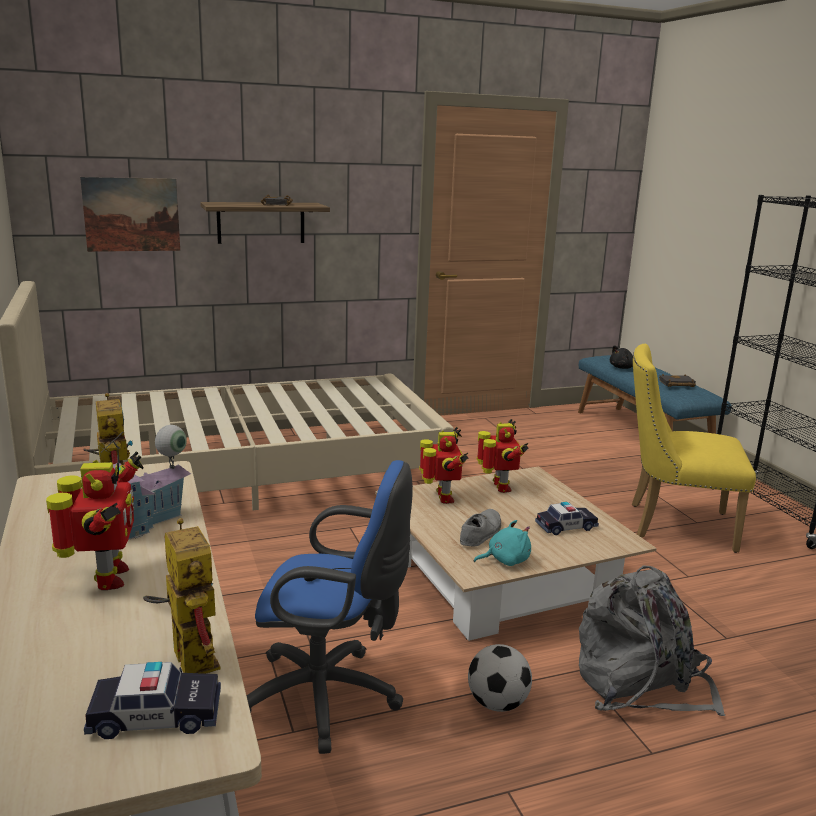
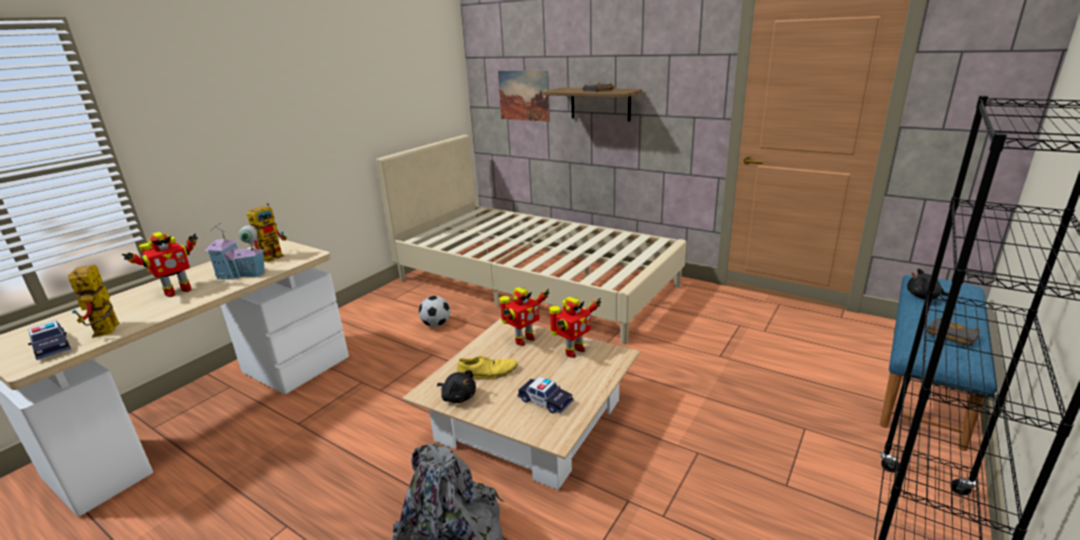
camera: 55 degrees right, 5 degrees up
toy robot [143,518,220,674] -> toy robot turned 135 degrees clockwise [68,265,119,338]
blue office chair [246,460,413,754] -> none
grey shoe [460,509,501,547] -> yellow shoe [457,356,518,379]
football [468,644,532,712] -> football moved to [419,296,450,327]
turquoise plush toy [474,520,531,566] -> black plush toy [437,370,476,403]
yellow chair [632,344,756,553] -> none

